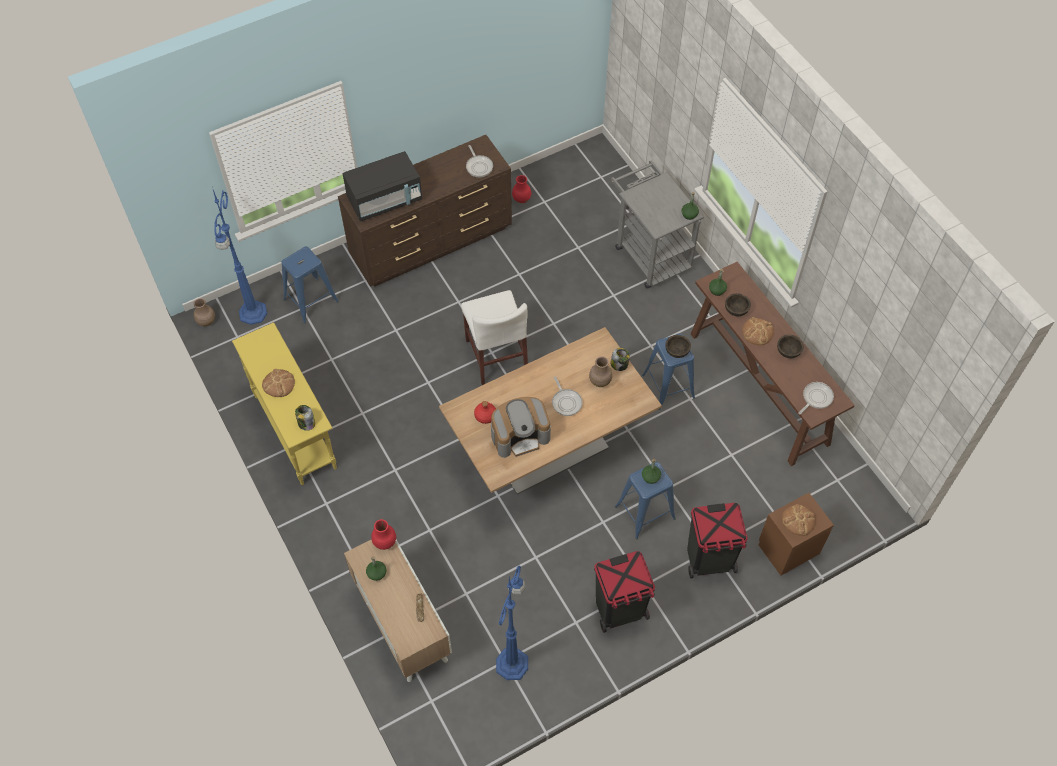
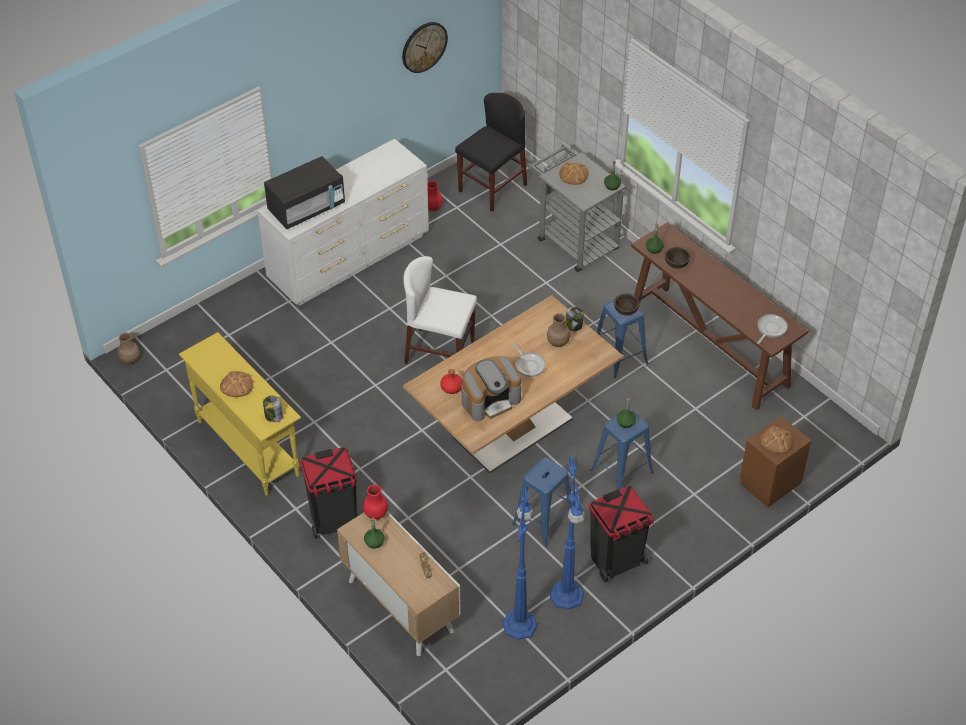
camera: 10 degrees left, 10 degrees down
blue floor lamp [212,187,267,325] -> blue floor lamp moved to [550,455,585,610]
blue stool [282,247,339,324] -> blue stool moved to [512,457,571,547]
brown dresser [338,135,512,287] -> white dresser [258,139,429,306]
white chair [461,290,528,385] -> white chair turned 135 degrees clockwise [403,256,477,364]
frying pan [466,145,493,177] -> none
black trash can [687,503,748,578] -> black trash can moved to [300,447,359,539]
bread [743,317,774,345] -> bread moved to [559,162,589,185]
brown bowl [777,335,804,358] -> none
none -> wall clock [402,22,448,73]
none -> black chair [455,93,527,212]

